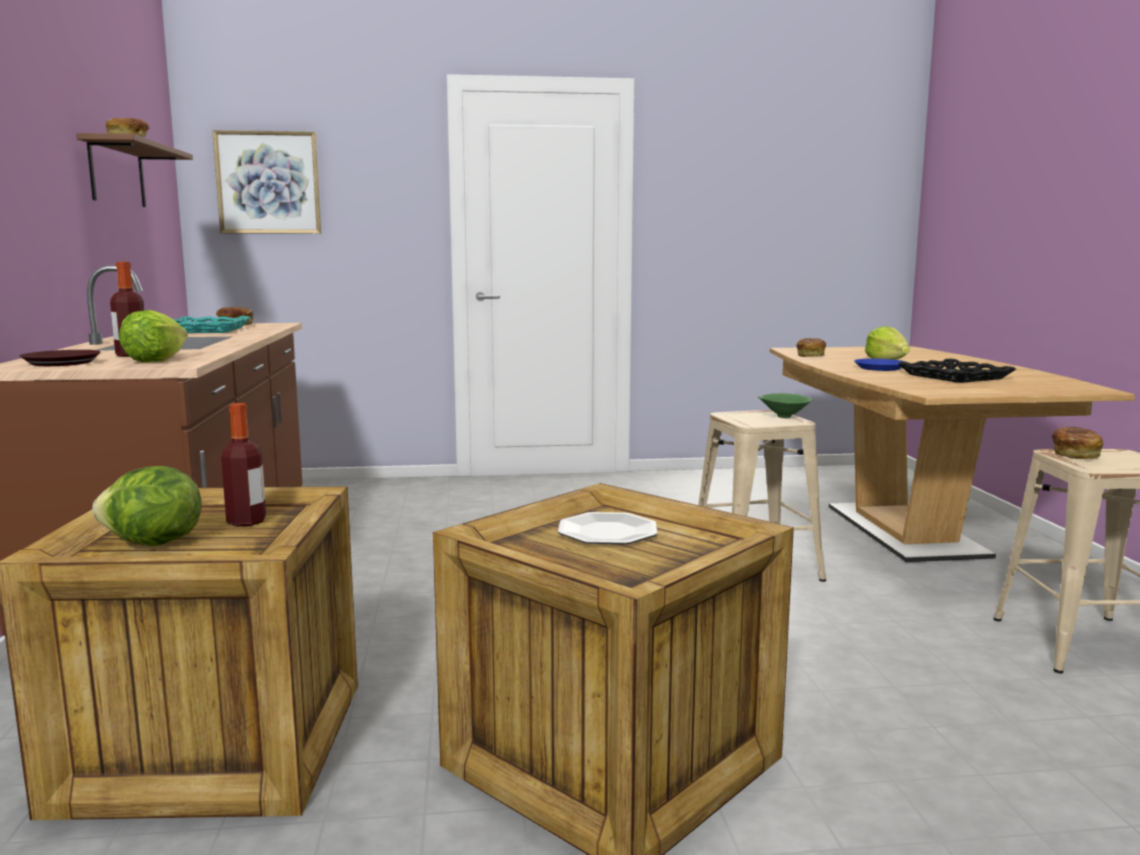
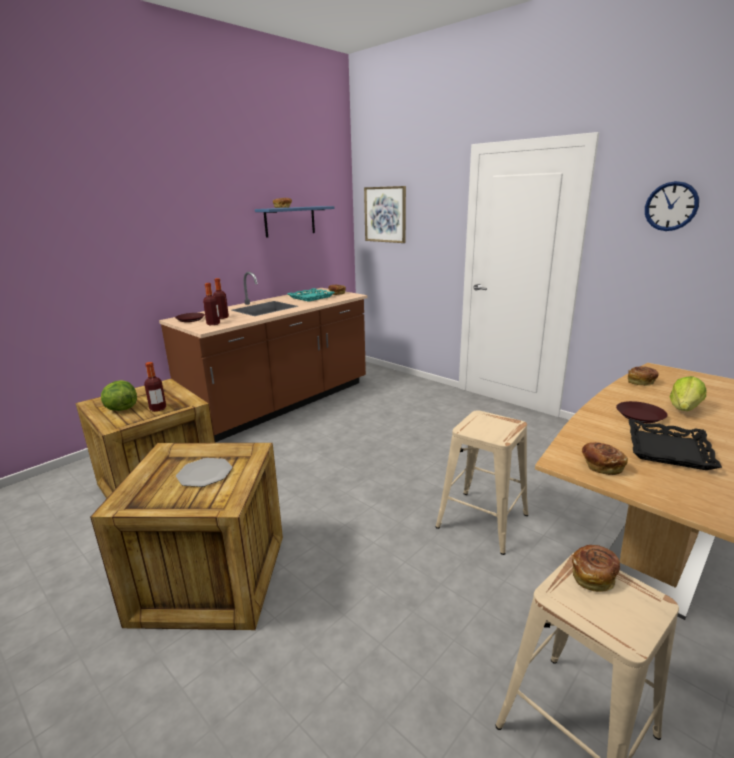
camera: 50 degrees right, 10 degrees up
brown shelf [76,133,193,207] -> blue shelf [255,206,334,238]
lettuce [119,310,188,362] -> bottle [203,283,220,325]
green bowl [758,393,812,418] -> none
blue plate [854,359,905,371] -> brown plate [616,401,668,423]
none -> bread [582,442,628,475]
none -> wall clock [645,181,699,231]

